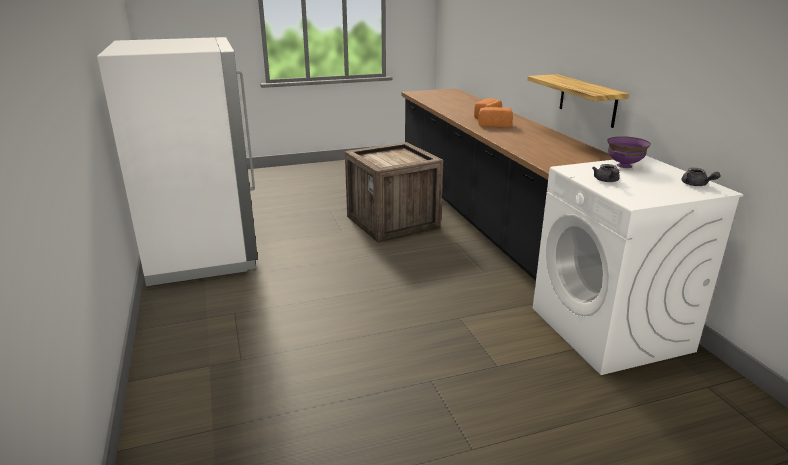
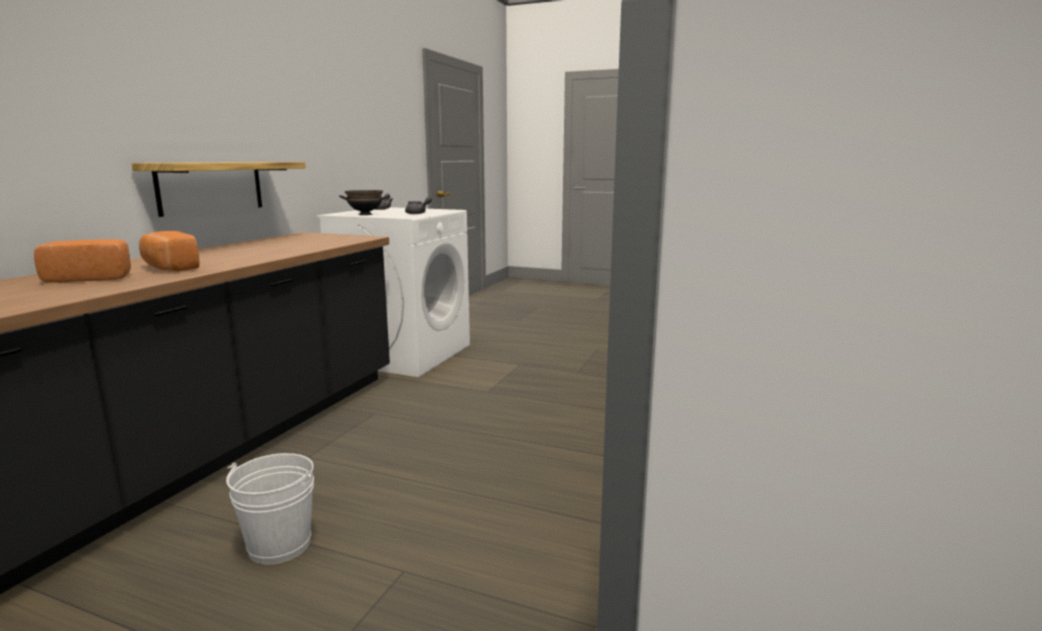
camera: 140 degrees left, 10 degrees down
crate [345,142,443,243] -> white bucket [226,453,314,565]
purple bowl [607,136,651,168] -> black bowl [339,190,389,215]

